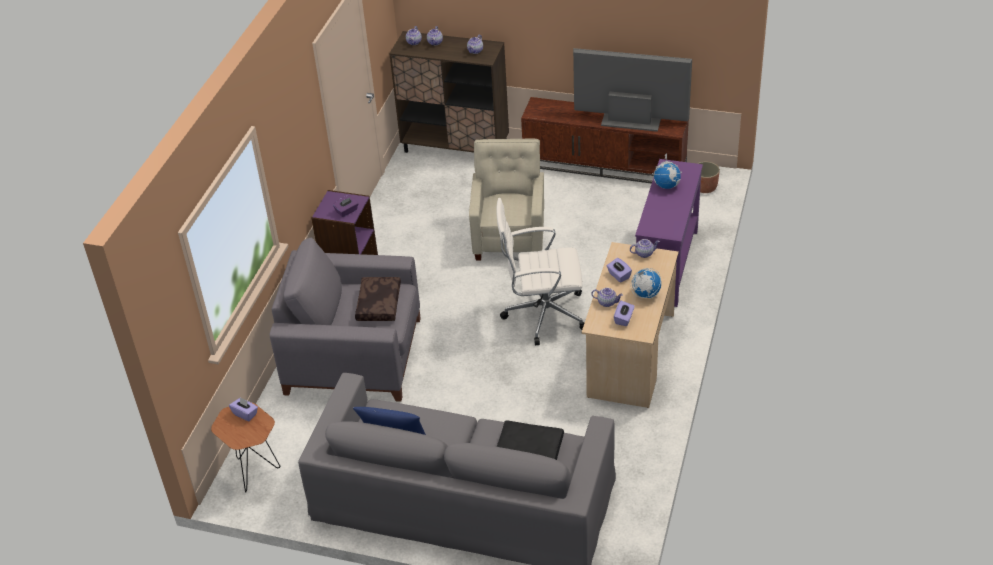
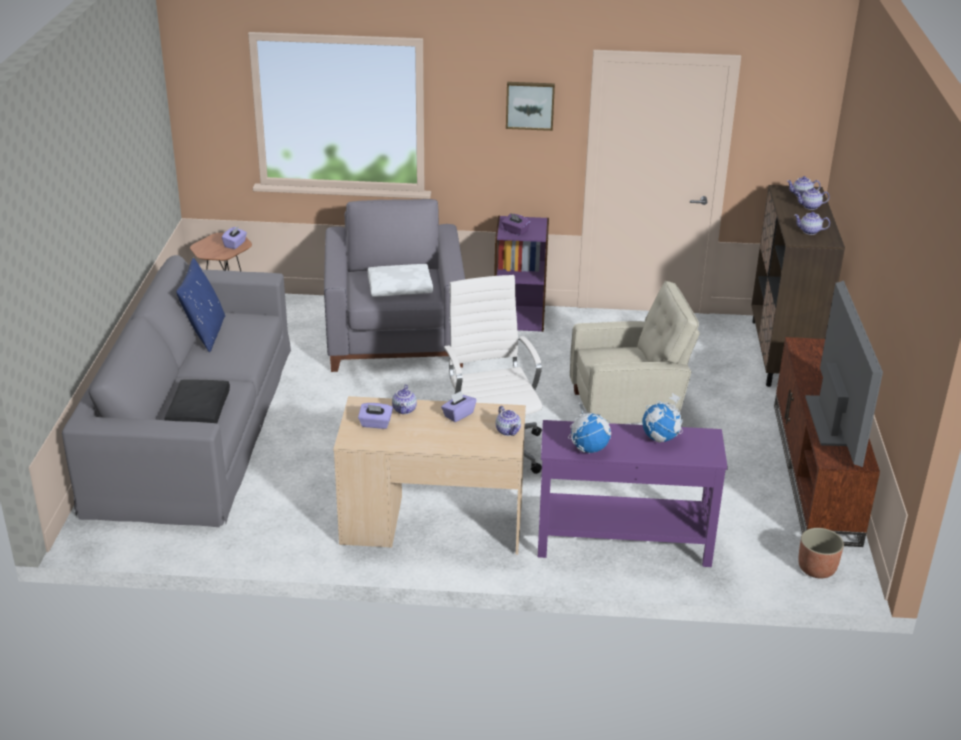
camera: 75 degrees right, 10 degrees down
brown pillow [355,277,401,321] -> white pillow [367,264,433,297]
globe [631,268,661,298] -> globe moved to [568,402,611,454]
none -> picture [506,82,555,131]

